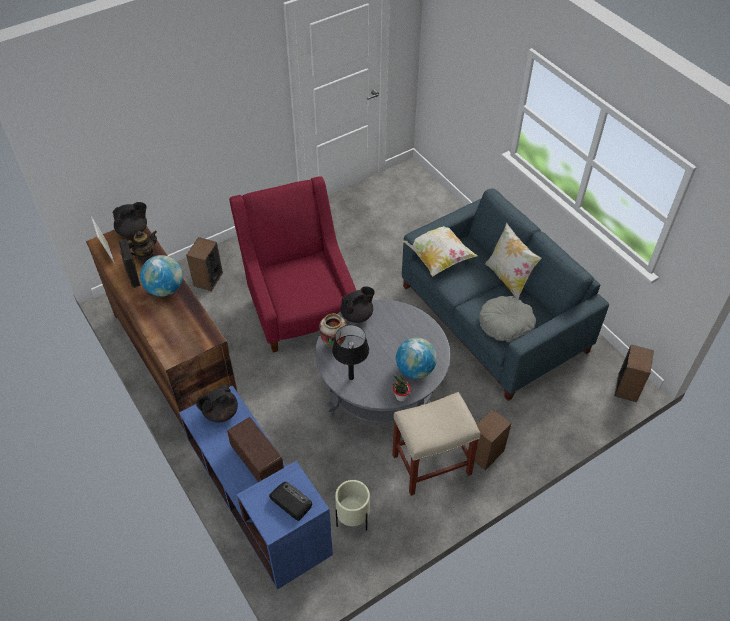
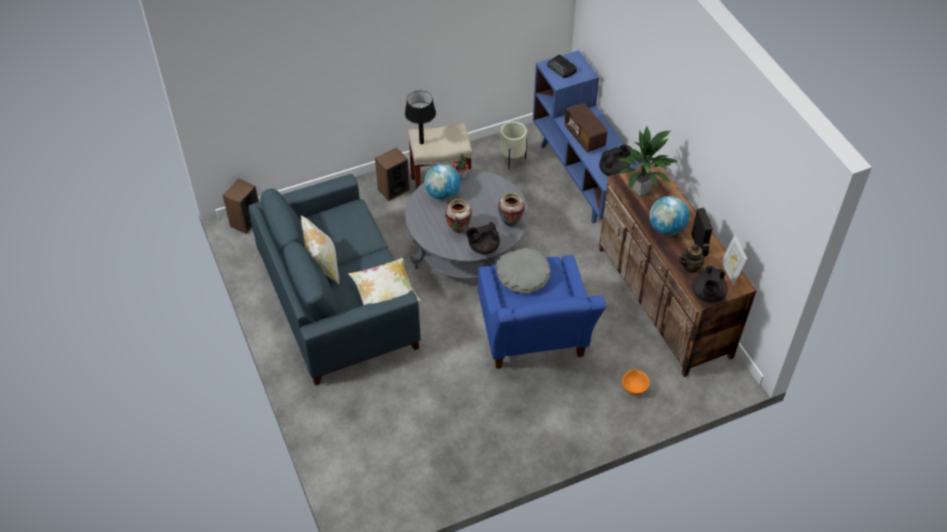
camera: 170 degrees left, 0 degrees up
black teapot [113,202,147,237] -> black teapot turned 60 degrees counterclockwise [692,266,728,303]
speaker [186,237,223,291] -> orange bowl [622,370,650,395]
red armchair [229,176,357,352] -> blue armchair [478,255,606,369]
black table lamp [332,325,369,380] -> black table lamp moved to [405,91,436,144]
grey pillow [479,296,536,342] -> grey pillow moved to [496,248,550,294]
none -> vase [445,199,472,233]
none -> potted plant [618,126,679,197]

